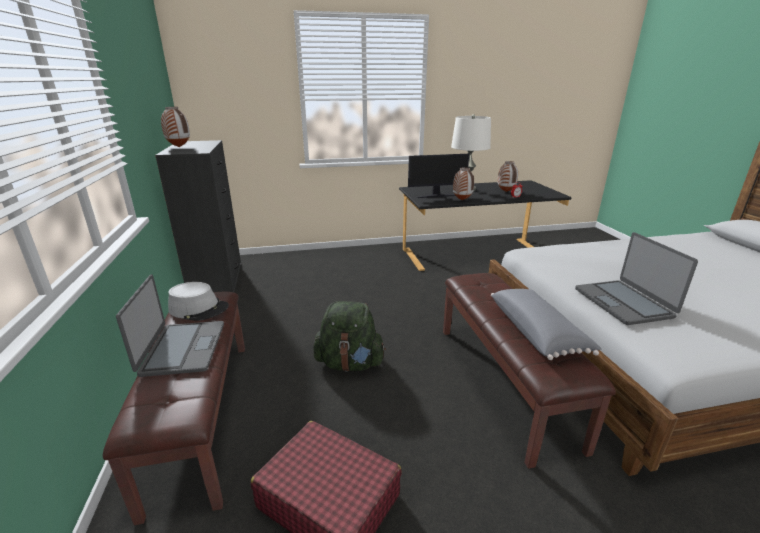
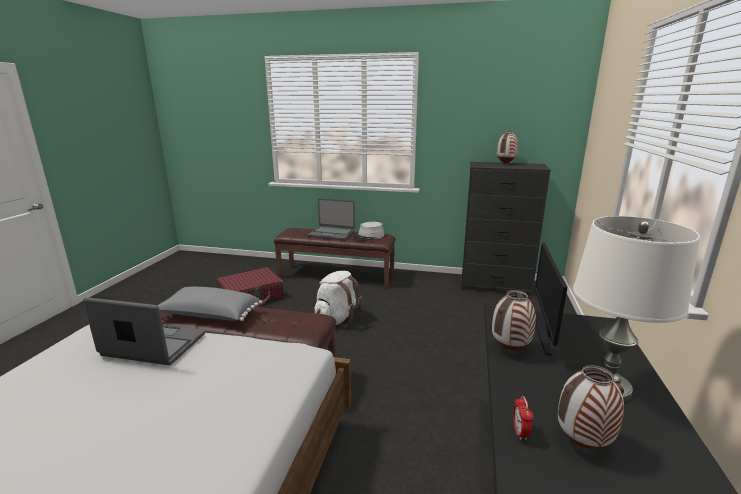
camera: 115 degrees right, 5 degrees down
green backpack [314,301,386,372] -> white backpack [315,271,363,327]

